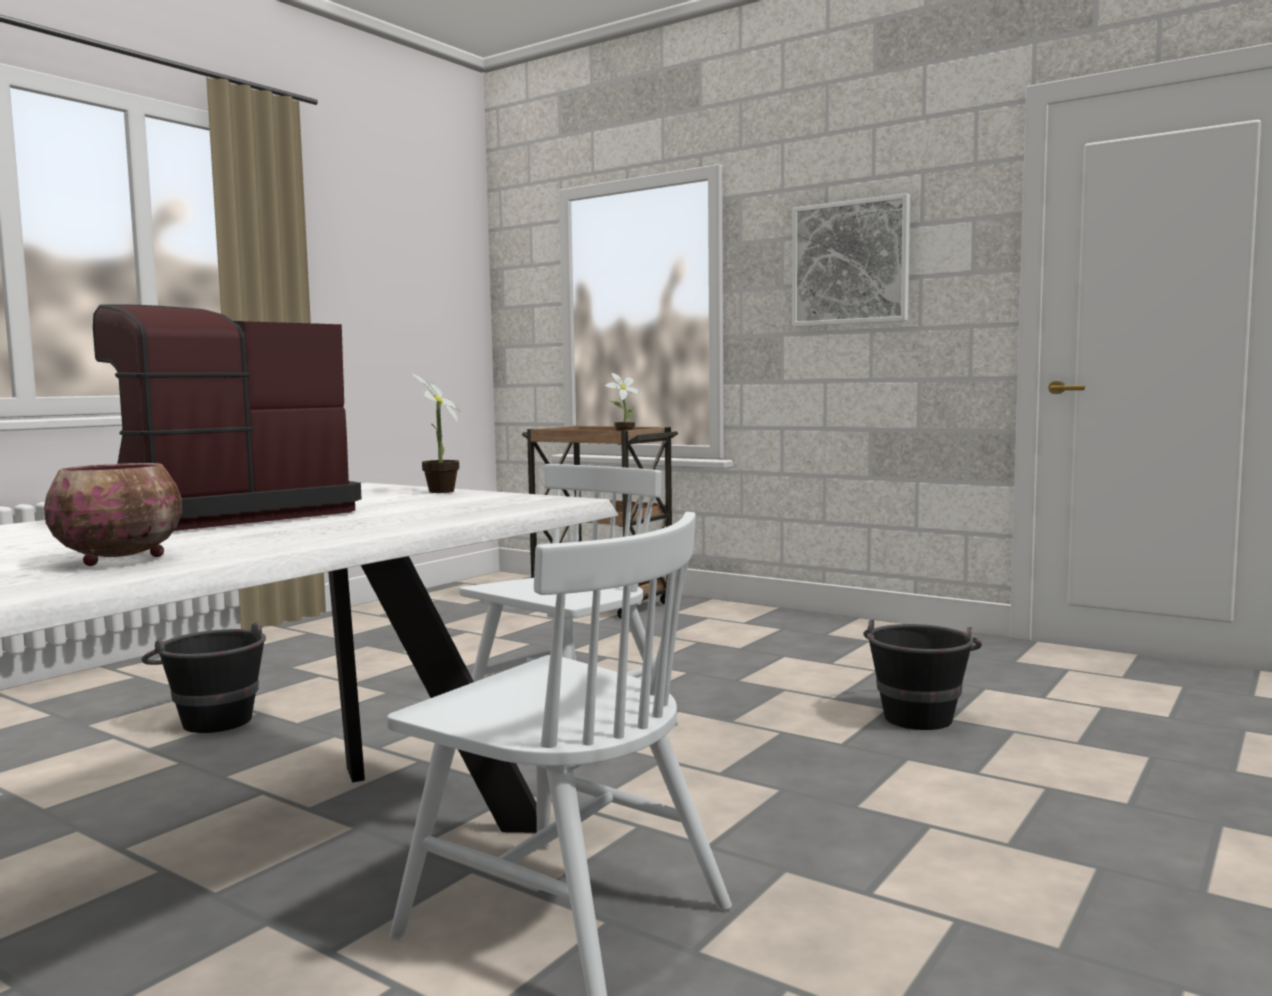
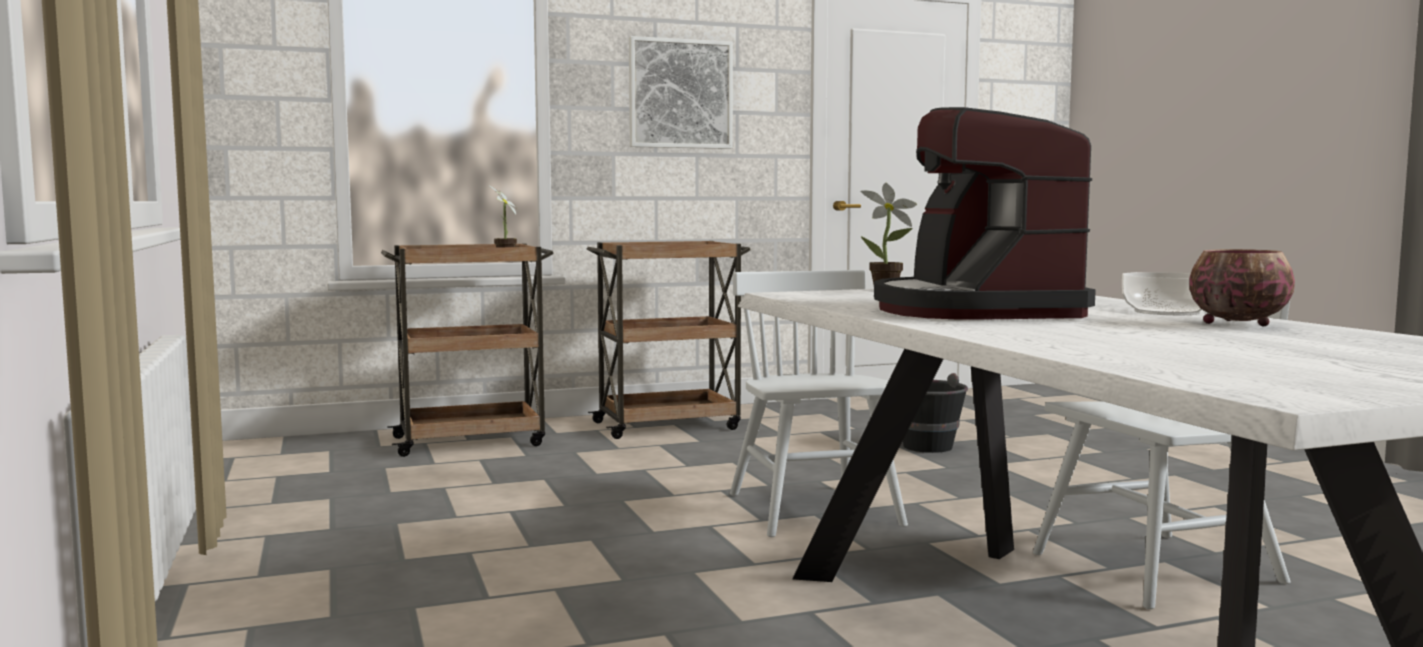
camera: 55 degrees left, 0 degrees up
black bucket [142,620,266,733] -> none
none -> brown cart [587,241,751,439]
none -> bowl [1122,272,1202,315]

